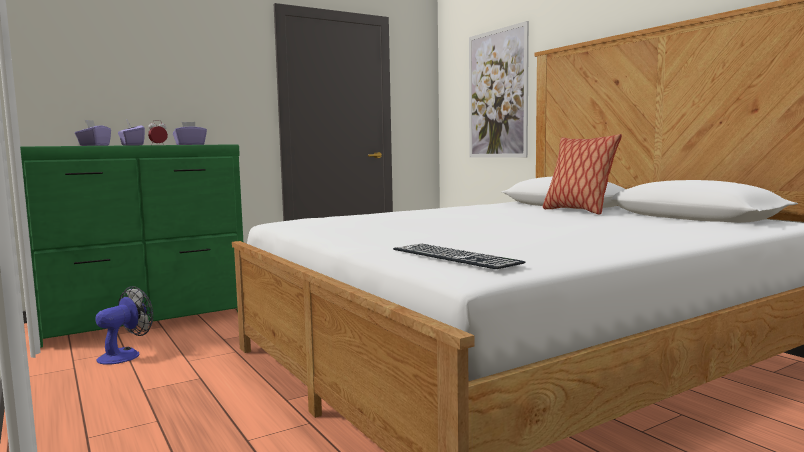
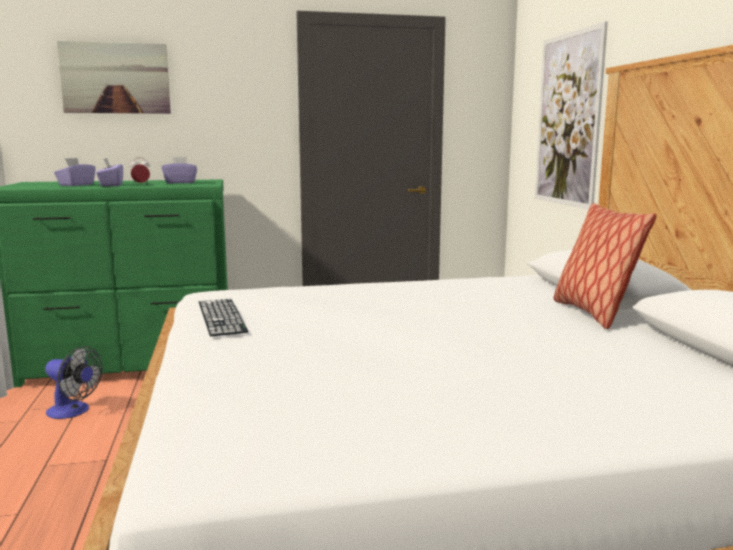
camera: 20 degrees right, 5 degrees up
fan [95,286,153,365] -> fan turned 60 degrees clockwise [45,346,102,419]
keyboard [393,244,526,269] -> keyboard moved to [199,299,248,336]
none -> picture [57,41,171,114]

